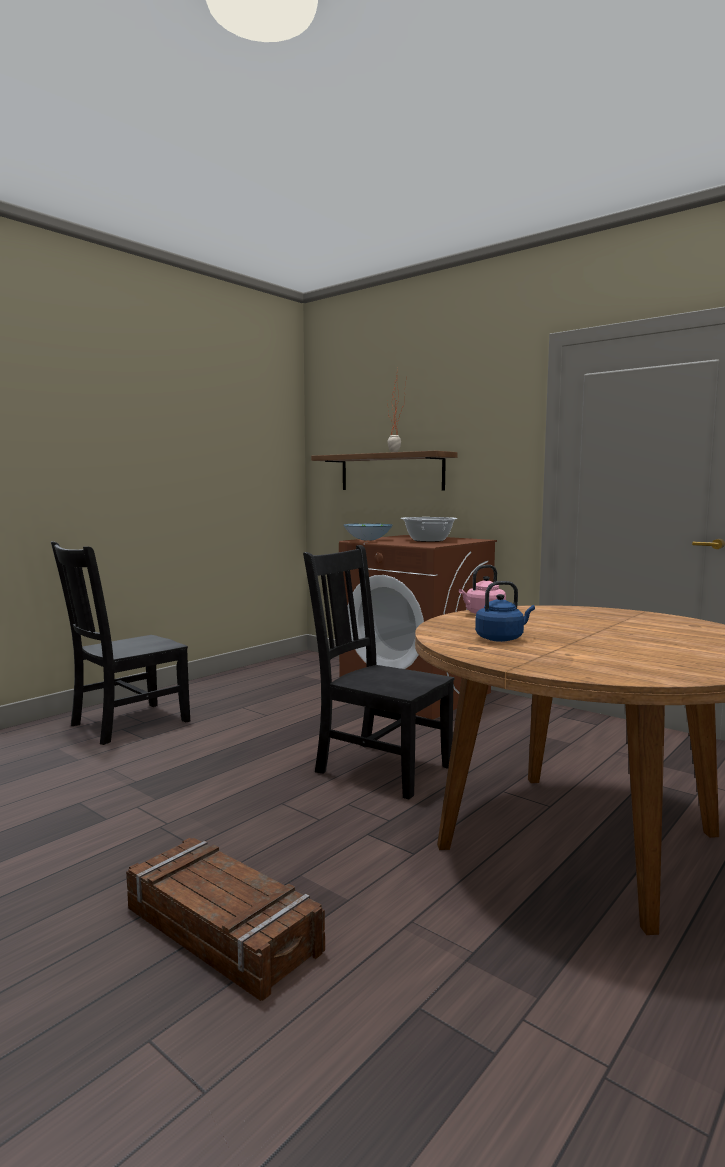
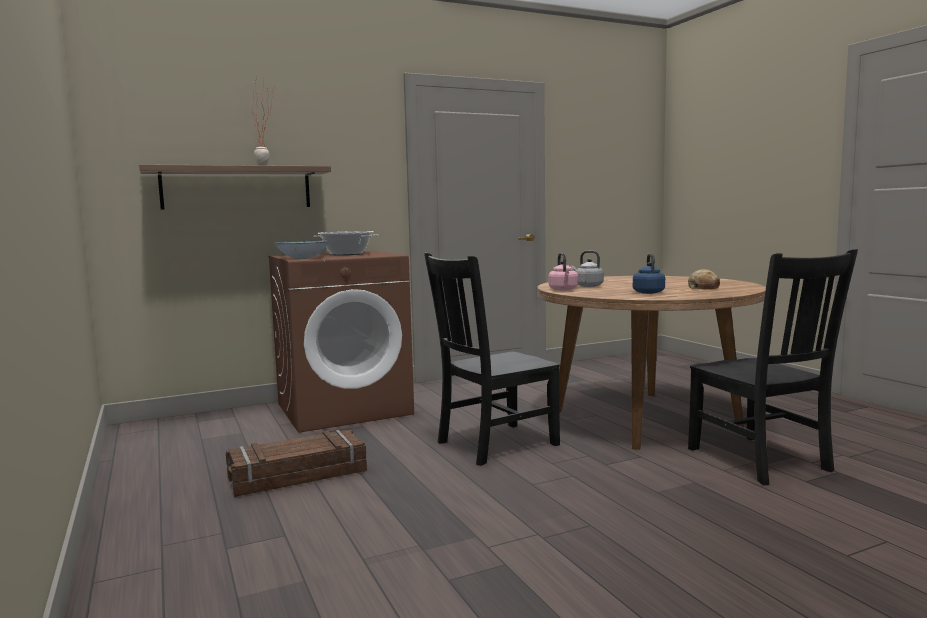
camera: 65 degrees left, 0 degrees up
black chair [51,541,190,745] -> black chair moved to [688,249,858,485]
crate [126,838,325,1001] -> crate moved to [226,430,367,497]
none -> grey kettle [571,251,604,287]
none -> bread [688,269,720,289]

